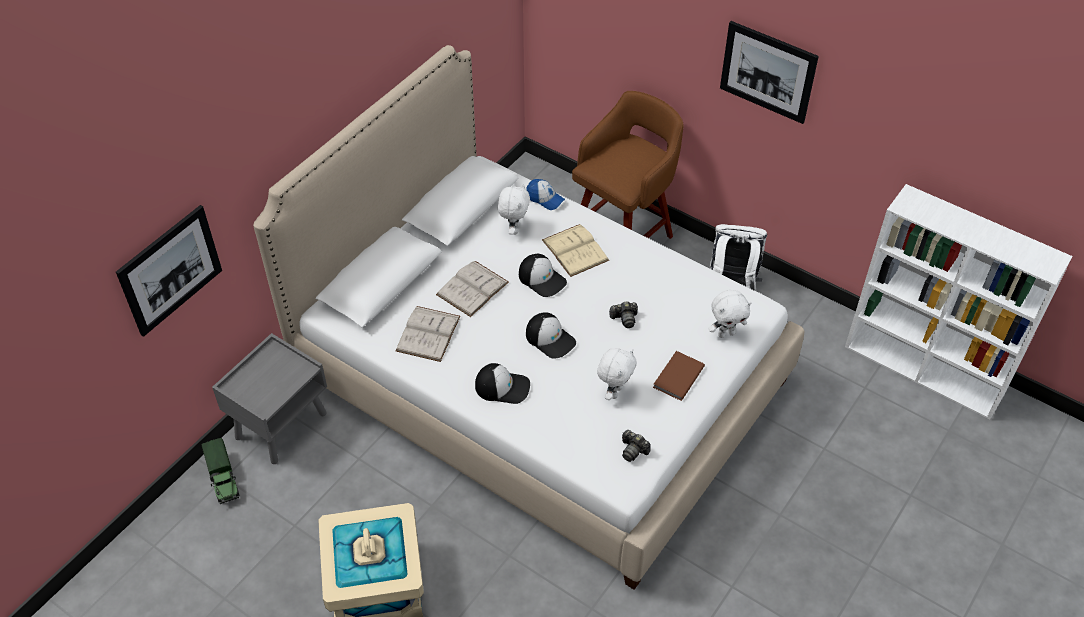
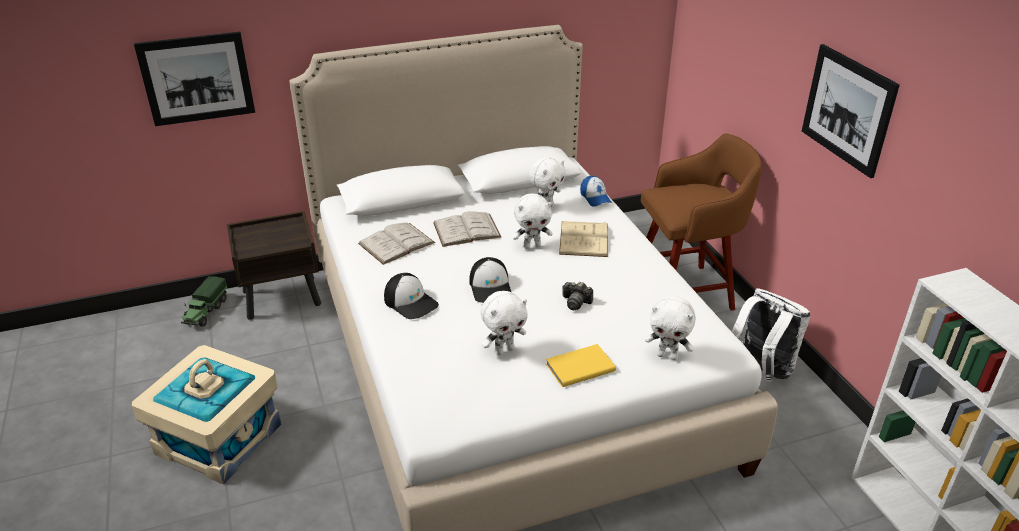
camera: 35 degrees right, 15 degrees down
grey nightstand [212,333,327,464] -> brown nightstand [227,211,321,320]
cap [519,254,567,297] -> white plush toy [512,193,553,249]
camera [622,430,651,462] -> none
brown book [653,351,705,401] -> yellow book [546,344,616,387]

